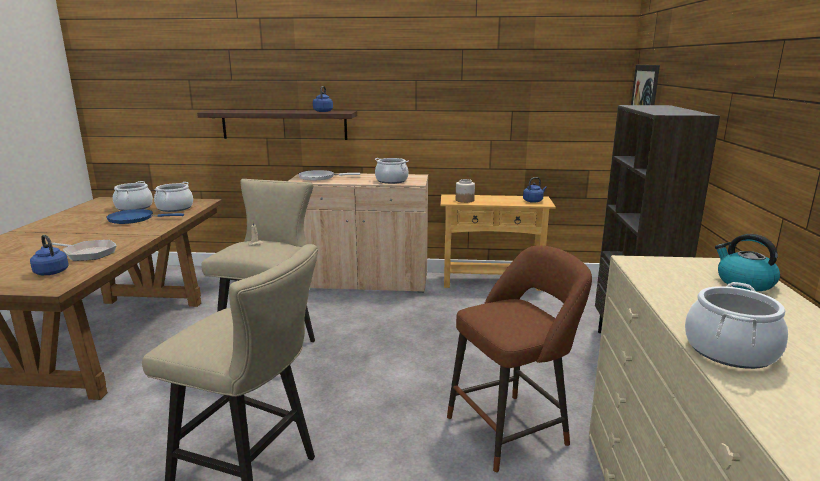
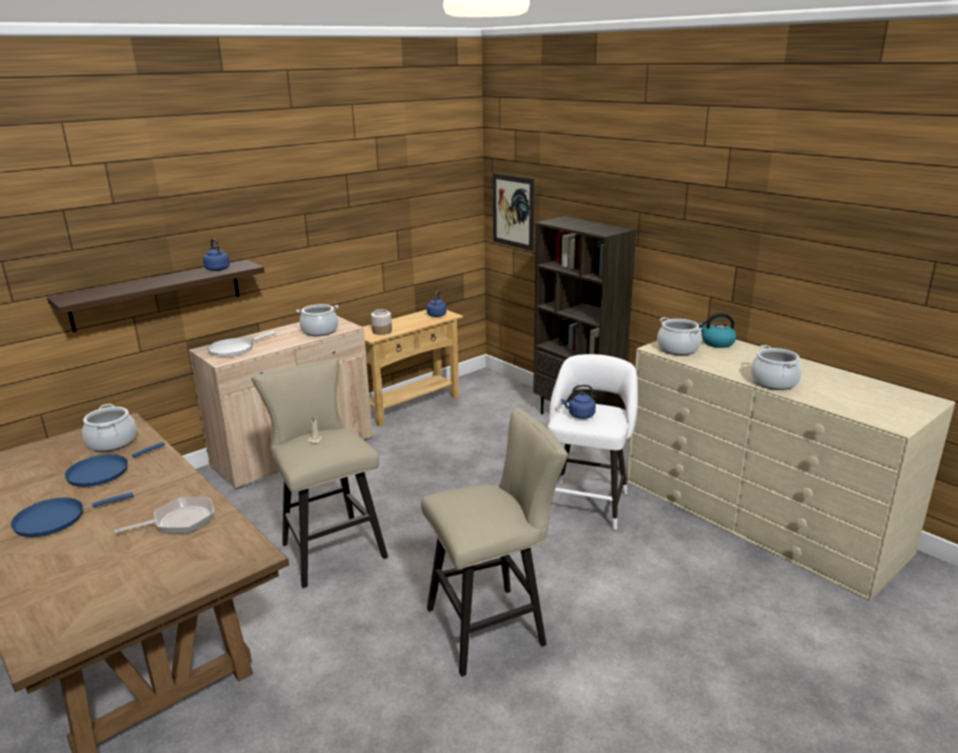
camera: 45 degrees left, 5 degrees up
blue kettle [30,235,69,275] -> blue kettle moved to [561,385,596,419]
cooking pot [113,181,153,211] -> cooking pot moved to [657,317,702,355]
brown stool [447,245,592,473] -> white stool [547,354,638,530]
none -> blue frying pan [11,492,133,537]

